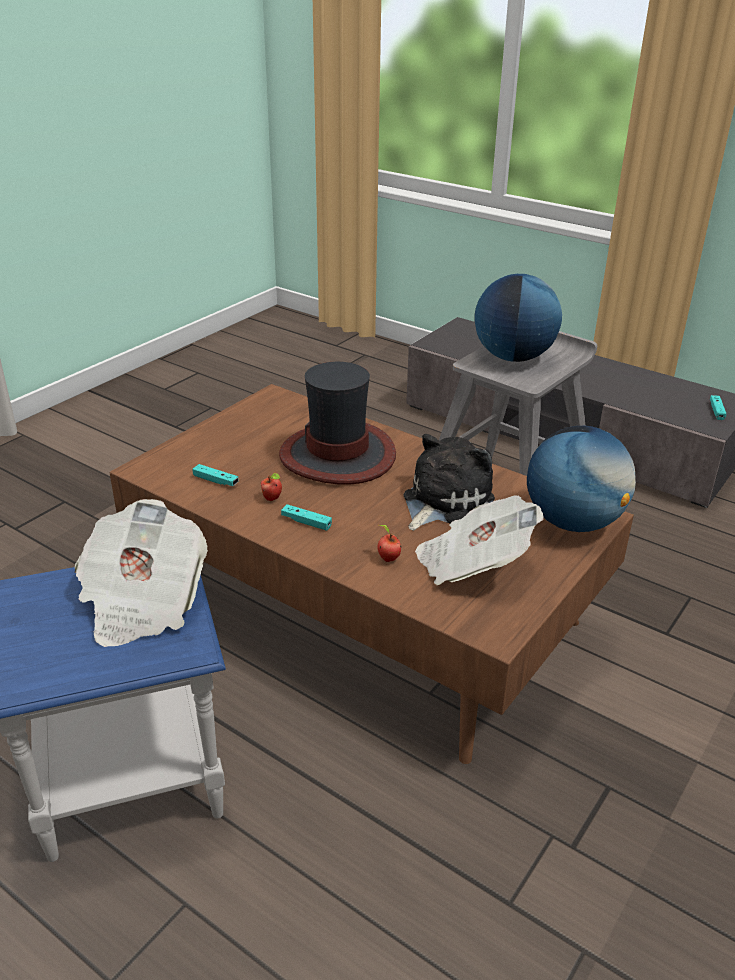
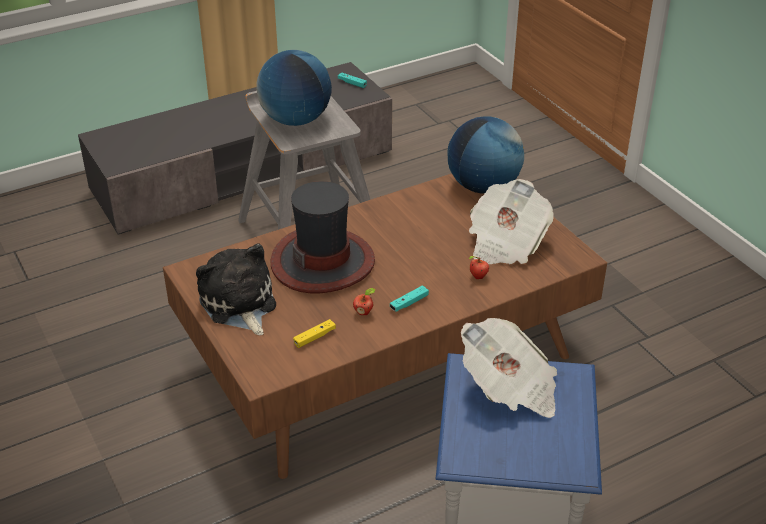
camera: 65 degrees left, 5 degrees up
turquoise game controller [193,464,239,486] -> yellow game controller [293,319,336,348]
plush toy [404,434,495,531] -> plush toy moved to [196,243,276,335]

